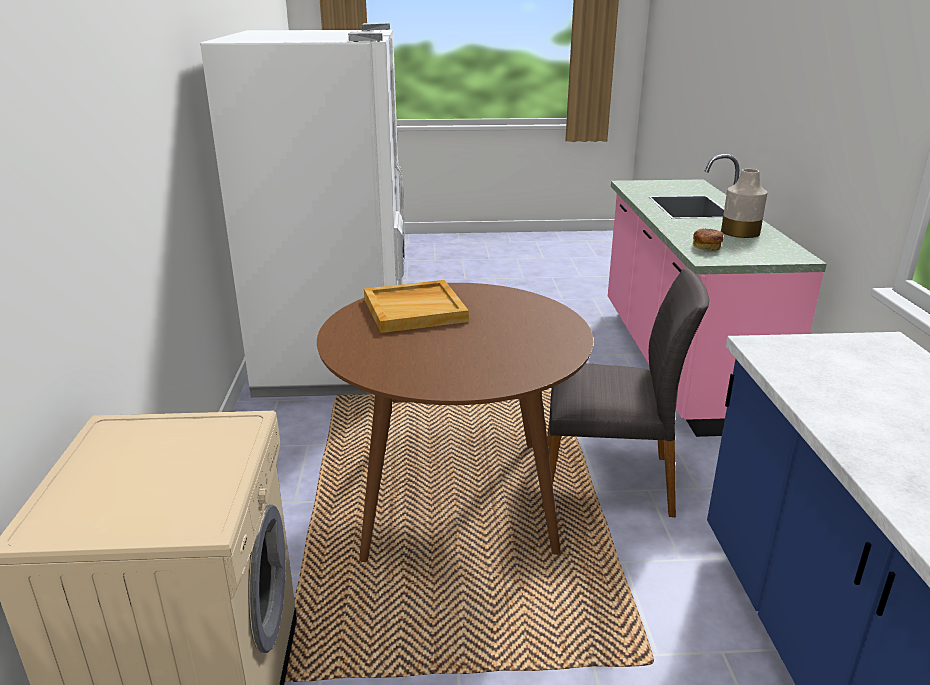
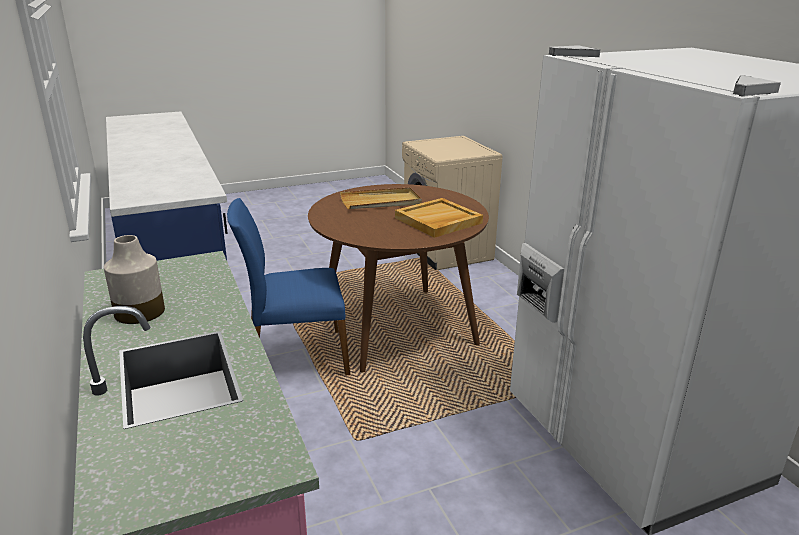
camera: 160 degrees right, 0 degrees up
grey chair [542,268,709,517] -> blue chair [227,198,350,376]
bread [692,228,724,251] -> none
none -> beige tray [340,187,422,209]

